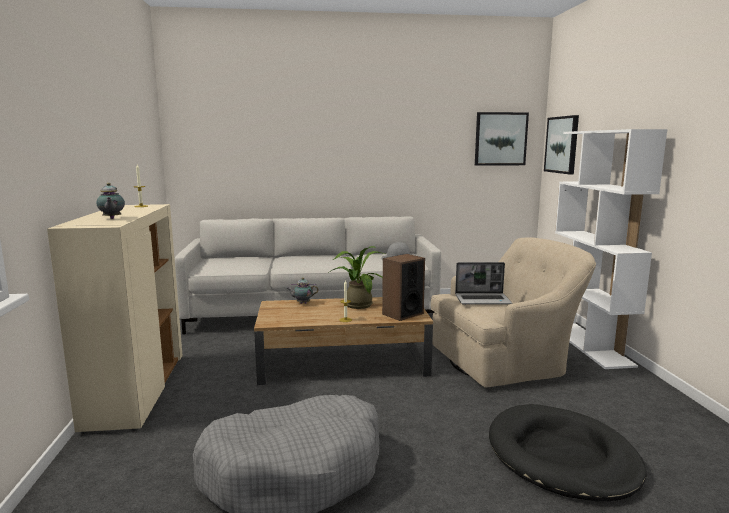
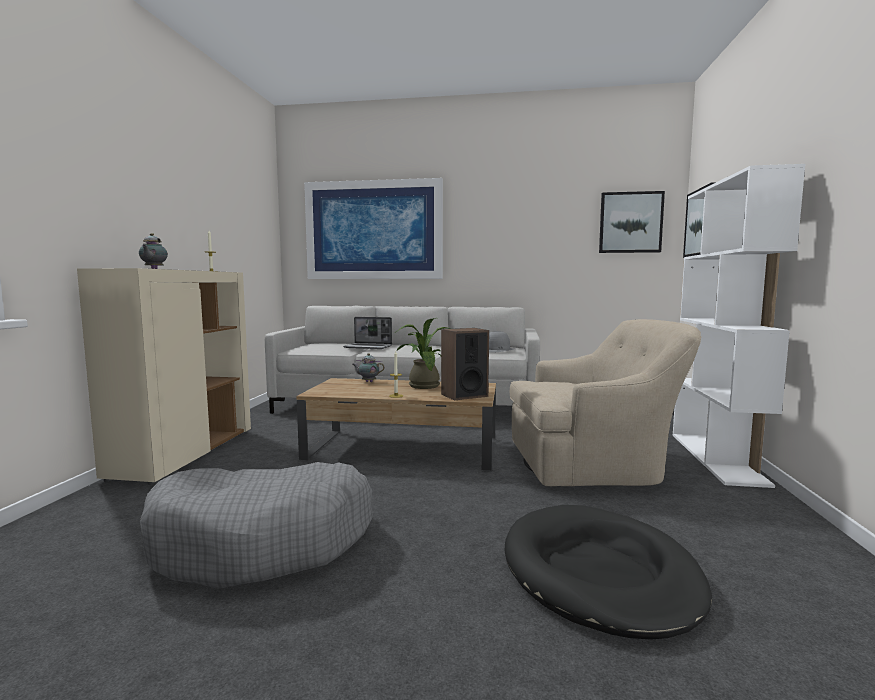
camera: 15 degrees right, 5 degrees down
laptop [455,262,512,305] -> laptop moved to [343,317,392,349]
none -> picture [304,178,443,279]

